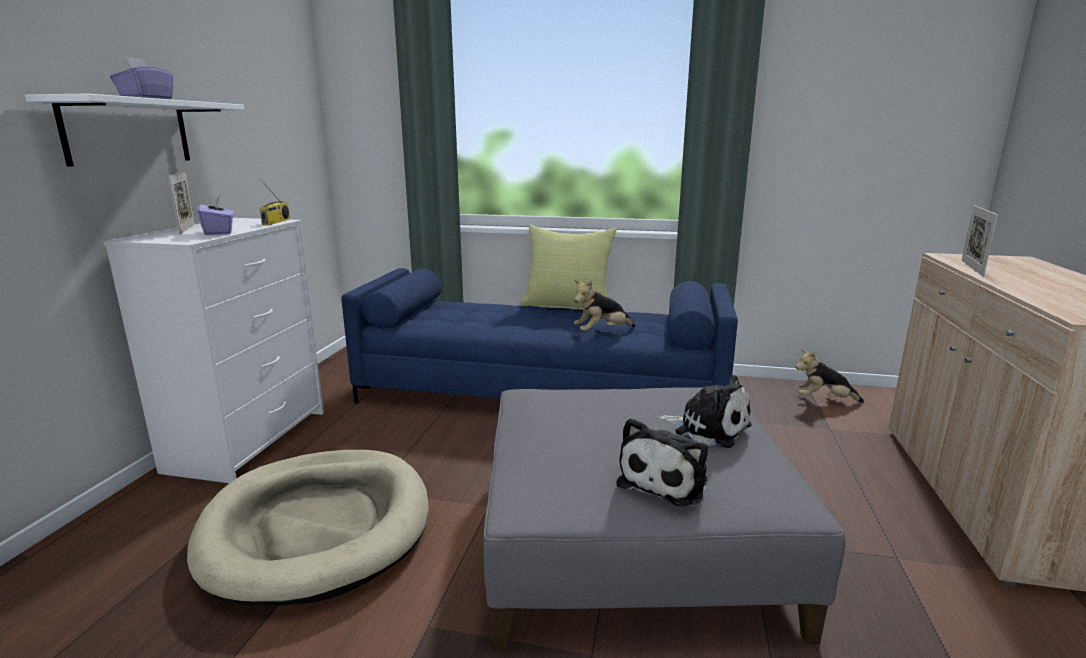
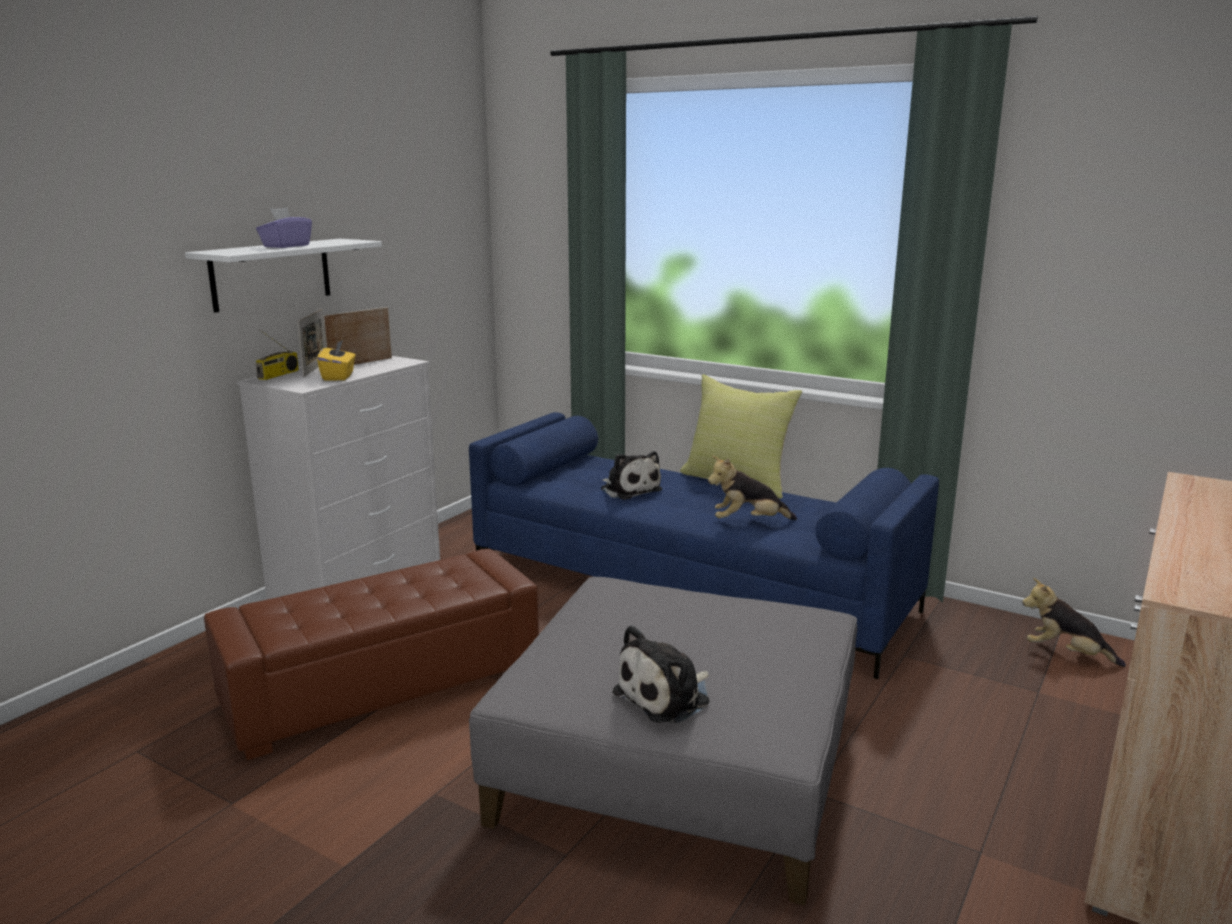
camera: 20 degrees right, 0 degrees up
beige dog bed [187,450,429,606] -> brown ottoman [204,549,539,760]
purple tissue box [197,196,234,235] -> yellow tissue box [317,340,356,381]
radio [259,179,290,225] -> radio moved to [256,329,299,380]
plush toy [657,375,752,448] -> plush toy moved to [601,451,663,500]
picture frame [962,205,998,276] -> picture frame moved to [323,307,392,365]

